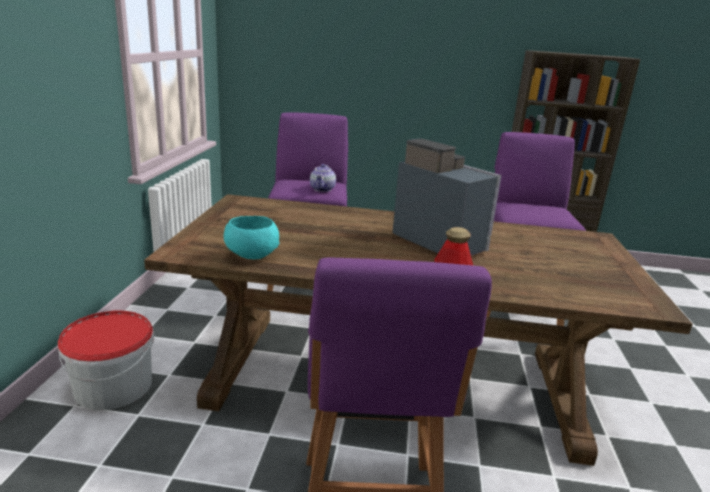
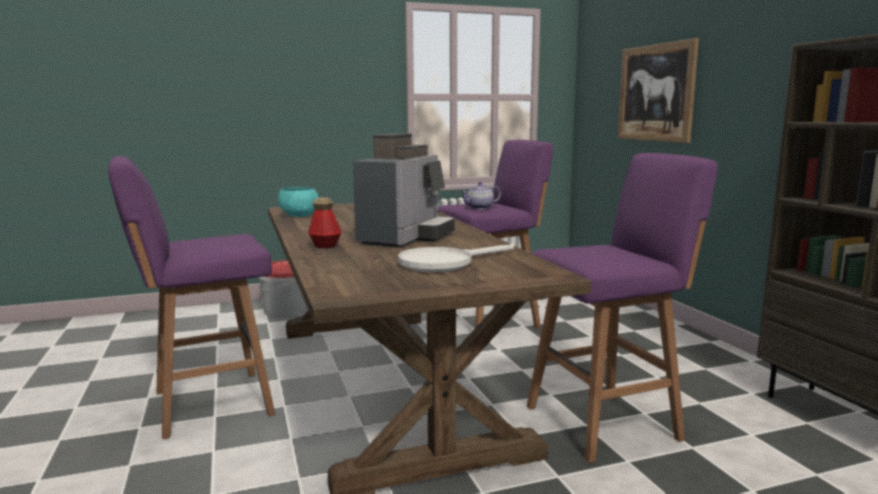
camera: 65 degrees right, 10 degrees down
none -> white frying pan [398,244,514,272]
none -> picture [618,38,699,143]

